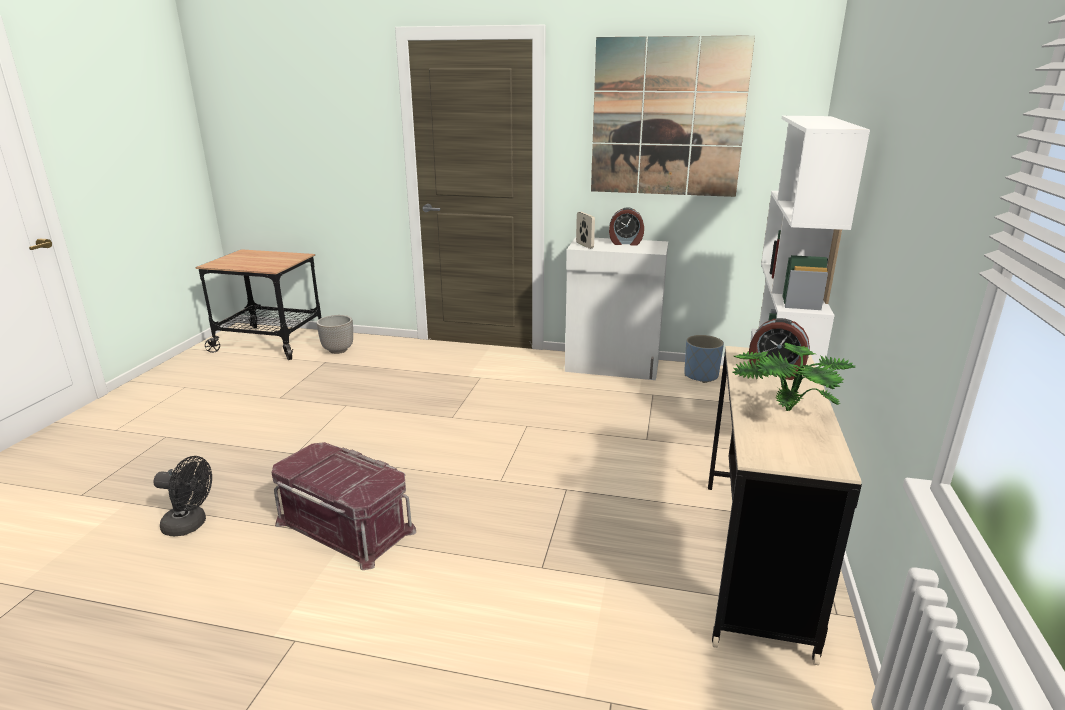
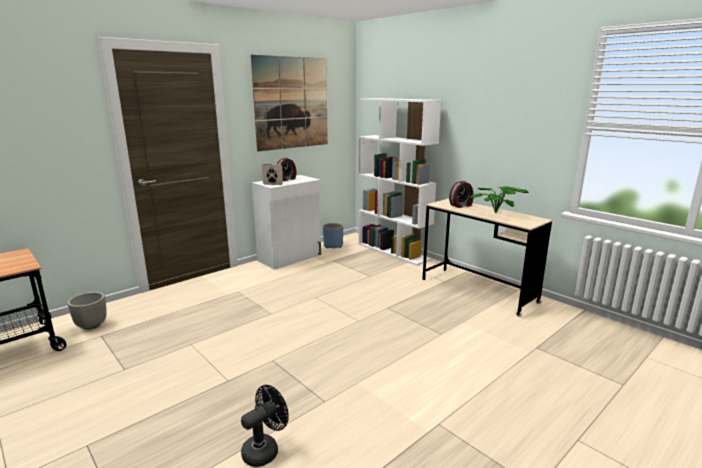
camera: 55 degrees left, 5 degrees down
red storage box [272,442,416,570] -> none

